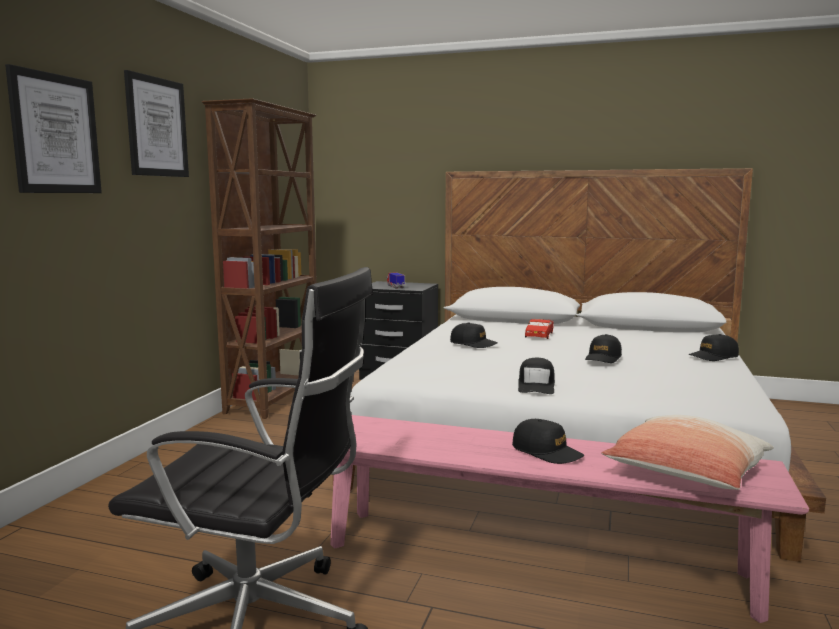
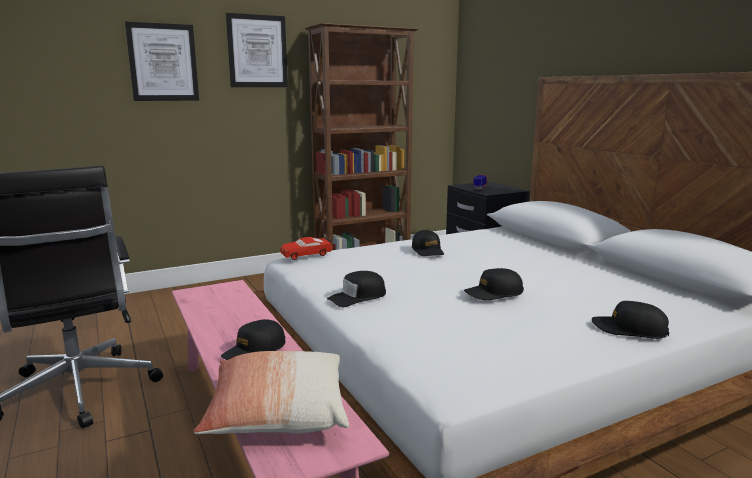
camera: 45 degrees right, 5 degrees up
black cap [512,419,584,464] -> black cap turned 45 degrees clockwise [221,319,285,360]
red toy car [525,319,554,339] -> red toy car moved to [280,237,332,260]

